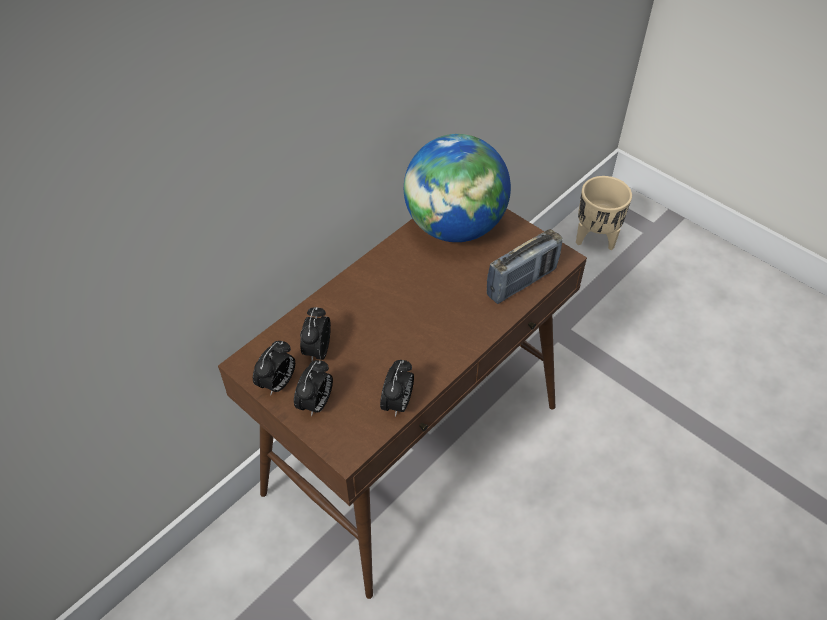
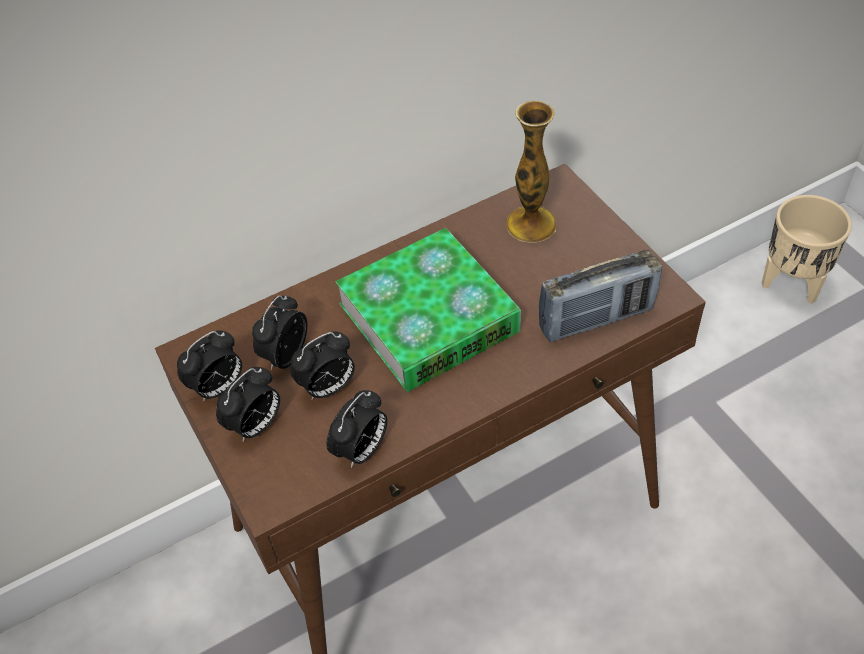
camera: 20 degrees right, 0 degrees up
globe [404,134,511,242] -> vase [506,100,556,243]
none -> alarm clock [290,331,355,400]
none -> book [335,228,521,392]

